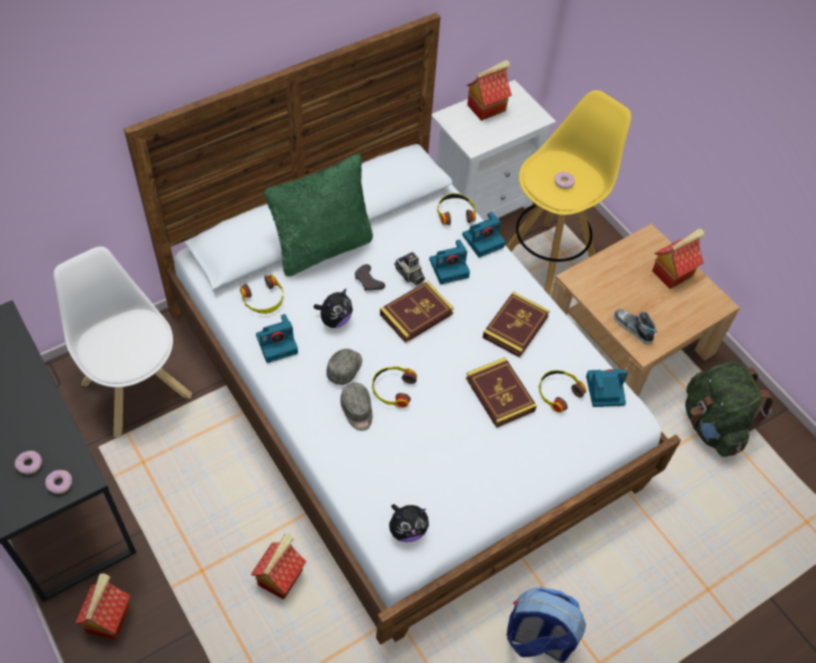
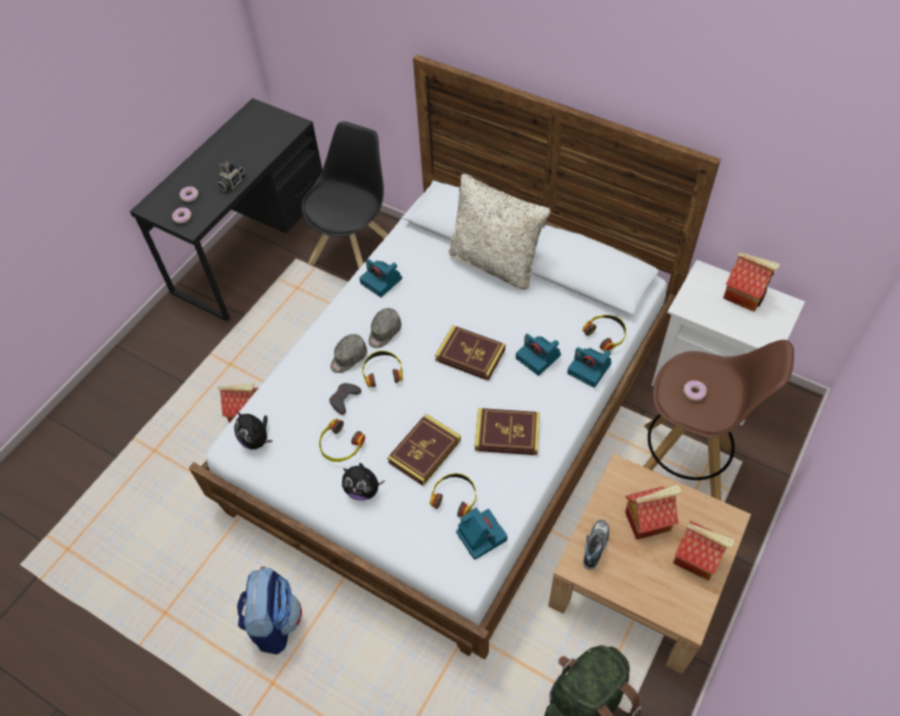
camera: 70 degrees right, 0 degrees up
white chair [54,246,192,438] -> black chair [302,121,388,268]
toy house [75,573,130,640] -> toy house moved to [625,484,681,540]
headphones [240,274,283,314] -> headphones moved to [319,419,365,462]
green pillow [264,153,373,277] -> beige pillow [449,173,551,290]
plush toy [314,289,353,328] -> plush toy moved to [342,463,385,501]
grey cap [326,349,362,385] -> grey cap turned 120 degrees clockwise [369,308,402,348]
grey game controller [355,264,385,291] -> grey game controller moved to [329,383,361,415]
camera [394,252,425,286] -> camera moved to [217,160,245,191]
yellow stool [506,90,631,296] -> brown stool [643,340,794,501]

